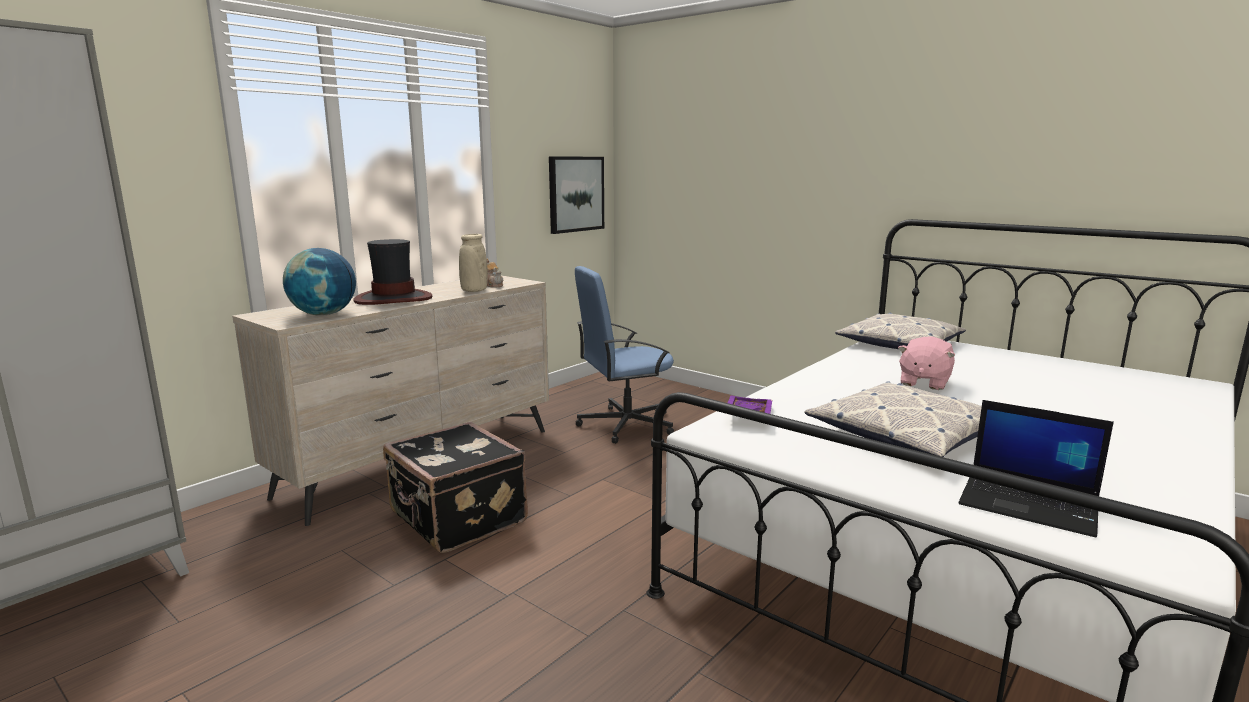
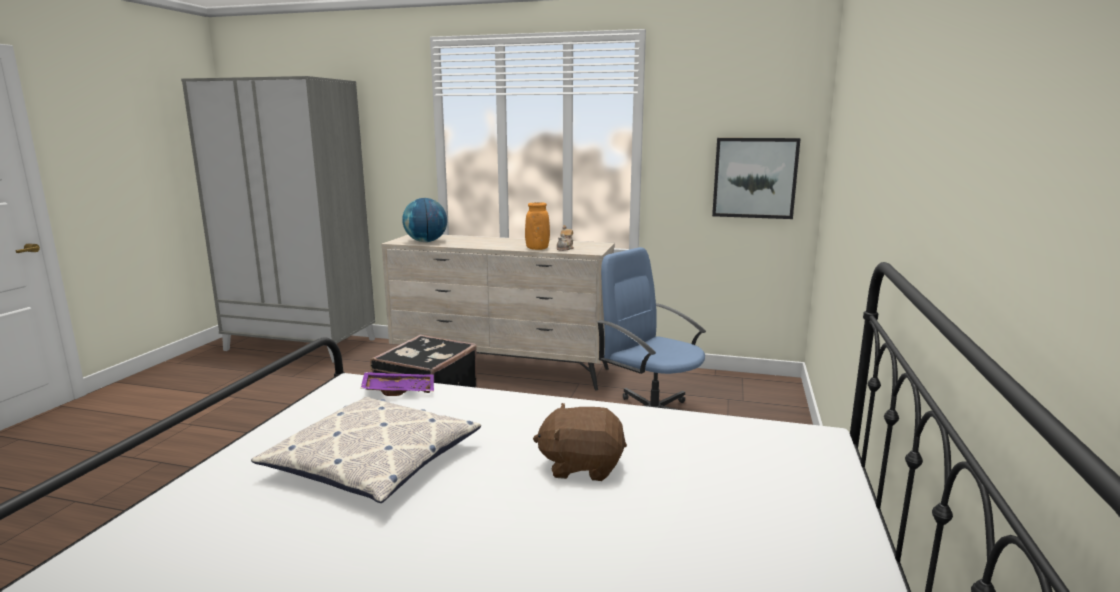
camera: 65 degrees right, 0 degrees up
hat [353,239,433,305] -> none
beige vase [459,234,488,292] -> orange vase [525,202,550,250]
pillow [835,313,966,349] -> none
pink plush toy [898,336,955,390] -> brown plush toy [533,403,627,481]
laptop [959,400,1114,537] -> none

